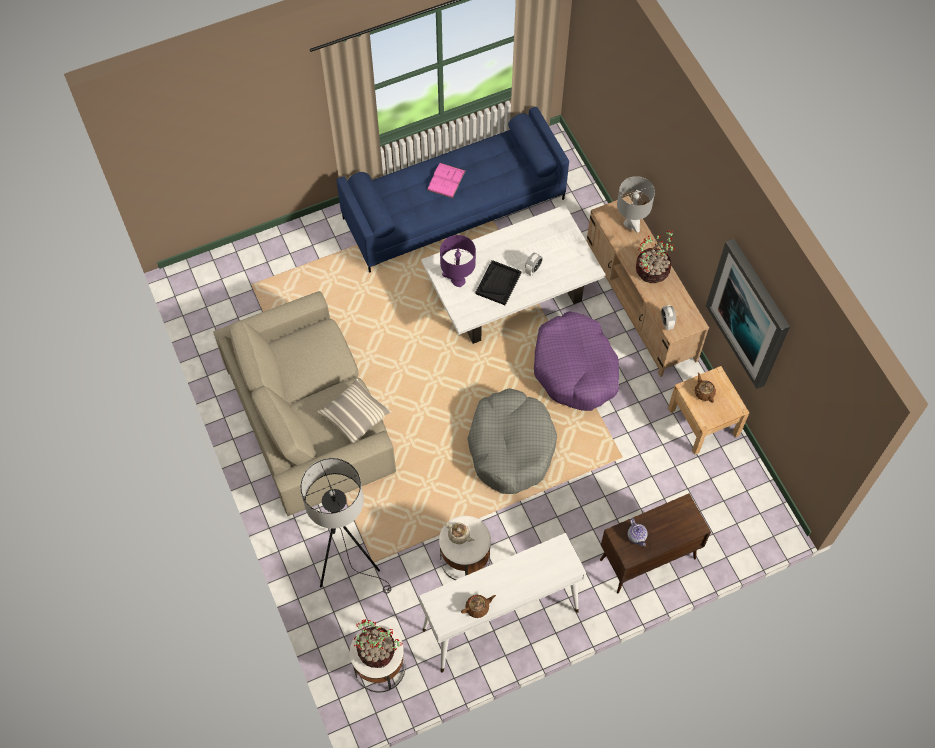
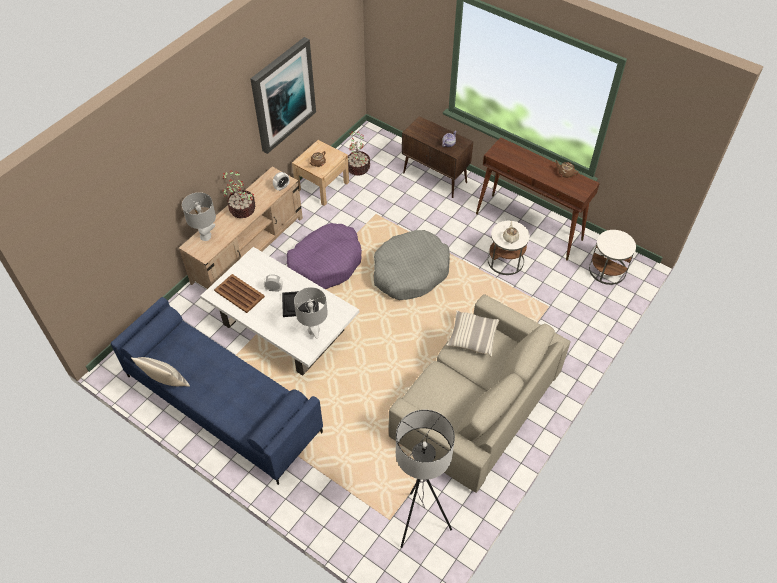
camera: 120 degrees left, 10 degrees down
grey floor lamp [300,458,391,594] -> grey floor lamp moved to [396,410,455,548]
potted plant [354,619,403,668] -> potted plant moved to [348,131,370,176]
white console table [419,533,586,673] -> brown console table [476,137,600,261]
pink book [427,163,466,198] -> none
purple table lamp [440,235,476,287] -> grey table lamp [294,287,328,339]
none -> pillow [131,357,190,387]
none -> brown tray [214,274,265,313]

